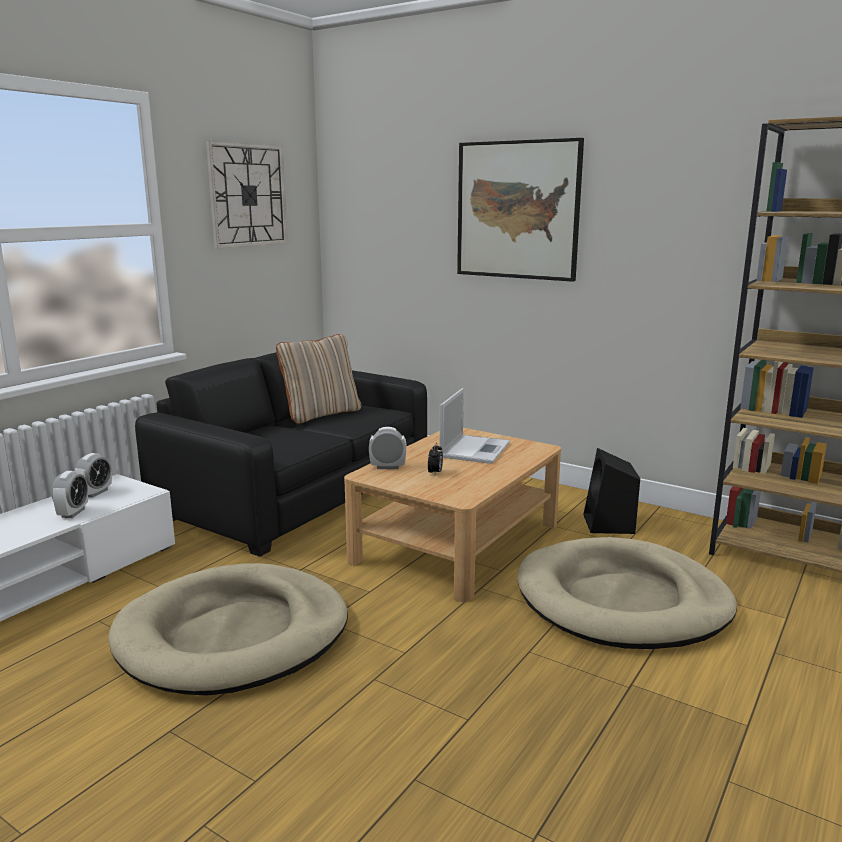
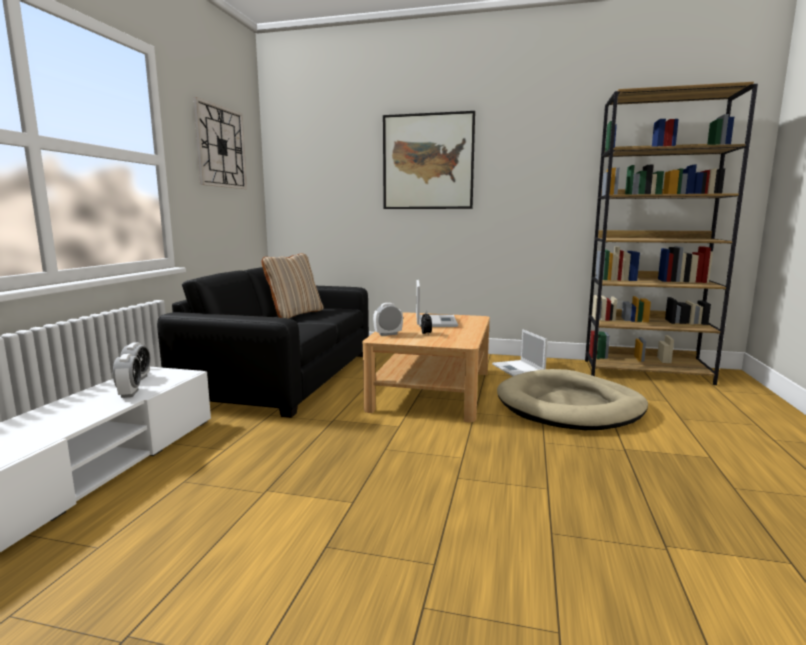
camera: 20 degrees left, 5 degrees down
beige dog bed [108,563,348,696] -> none
black speaker [583,448,640,534] -> laptop [492,329,548,376]

